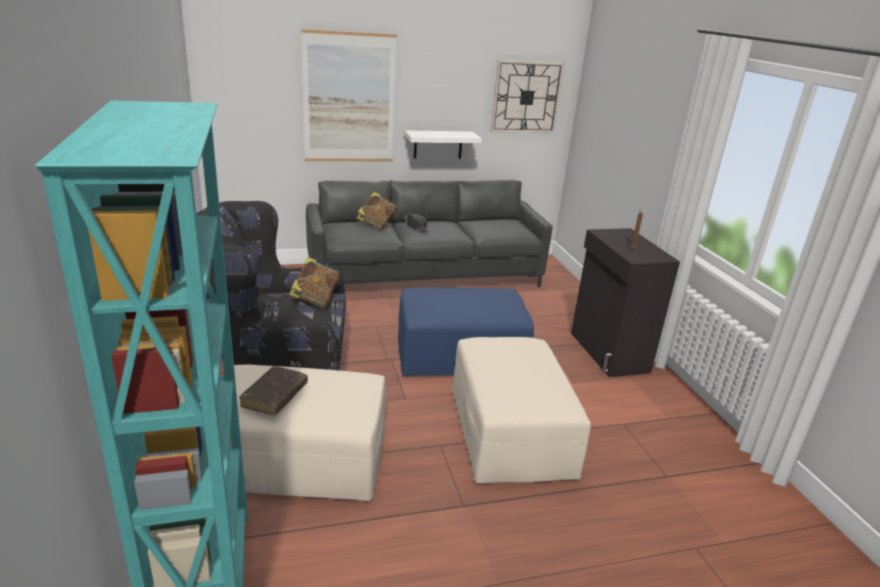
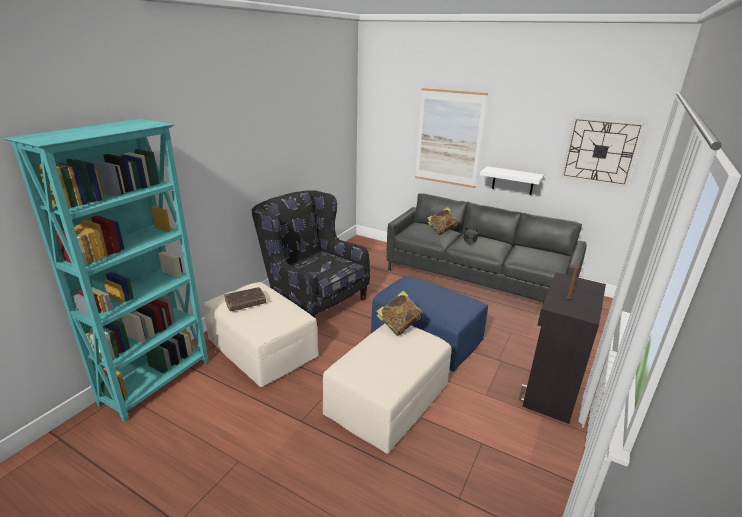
camera: 45 degrees right, 0 degrees up
book [289,257,340,308] -> book moved to [377,291,423,336]

